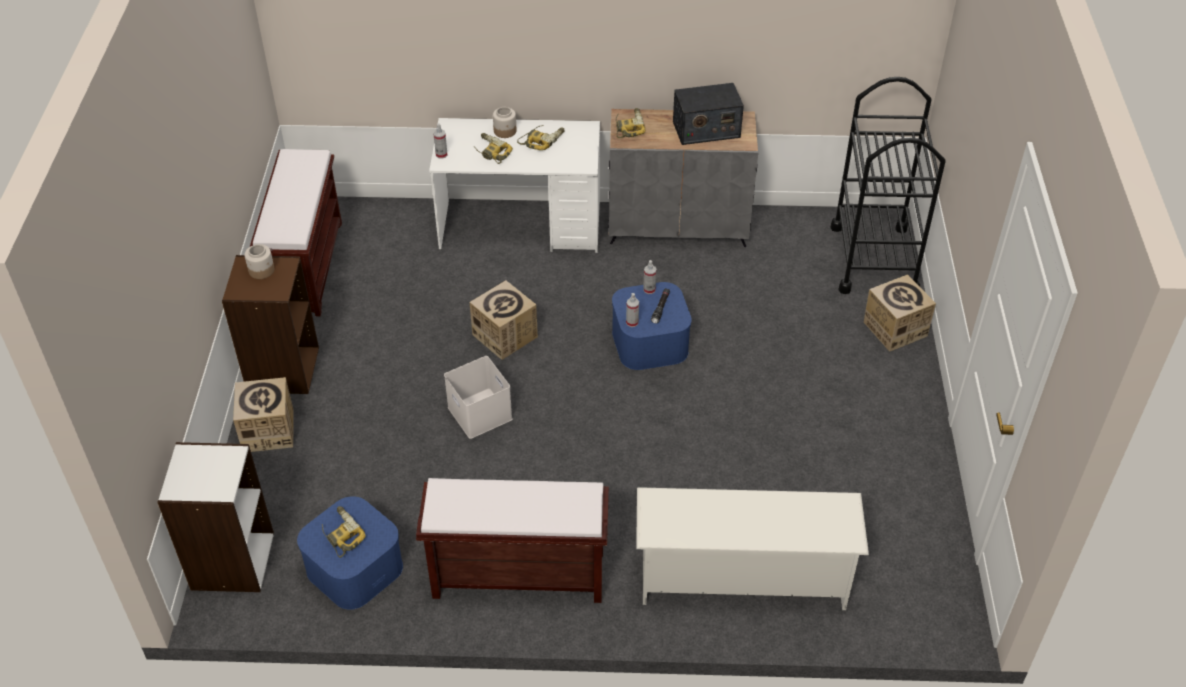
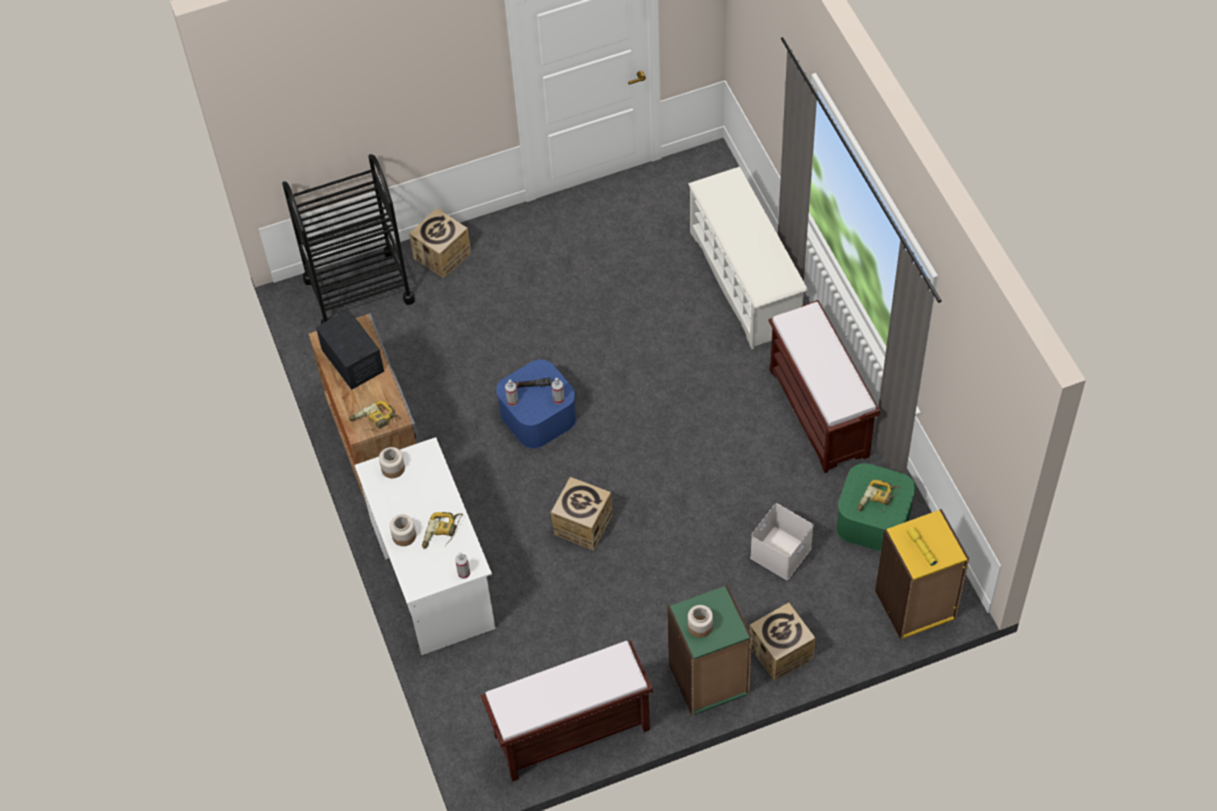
camera: 110 degrees left, 10 degrees up
white bookcase [157,442,274,592] -> yellow bookcase [875,509,969,639]
brown bookcase [222,255,319,394] -> green bookcase [668,585,752,716]
blue storage box [297,496,403,610] -> green storage box [836,463,915,552]
white storage box [444,356,513,439] -> white storage box moved to [750,503,814,580]
power drill [517,125,564,150] -> none
none -> jar [379,447,405,478]
none -> yellow flashlight [906,527,937,566]

